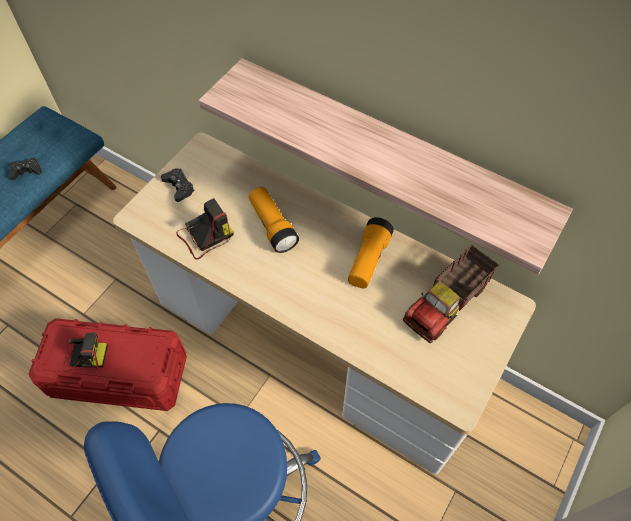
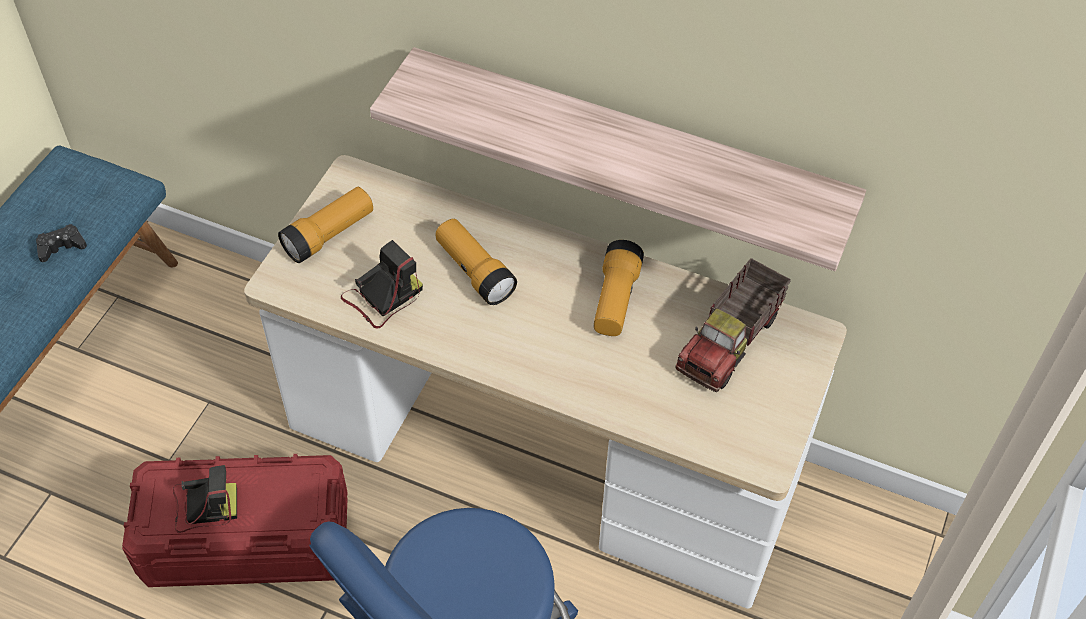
camera: 10 degrees left, 5 degrees down
black game controller [161,168,195,202] -> flashlight [278,187,373,263]

